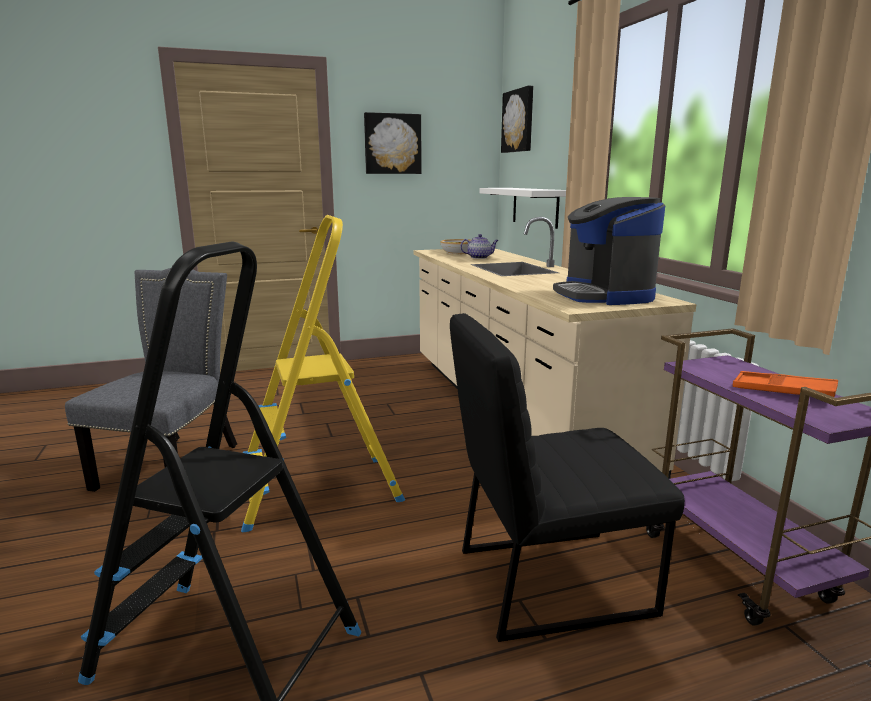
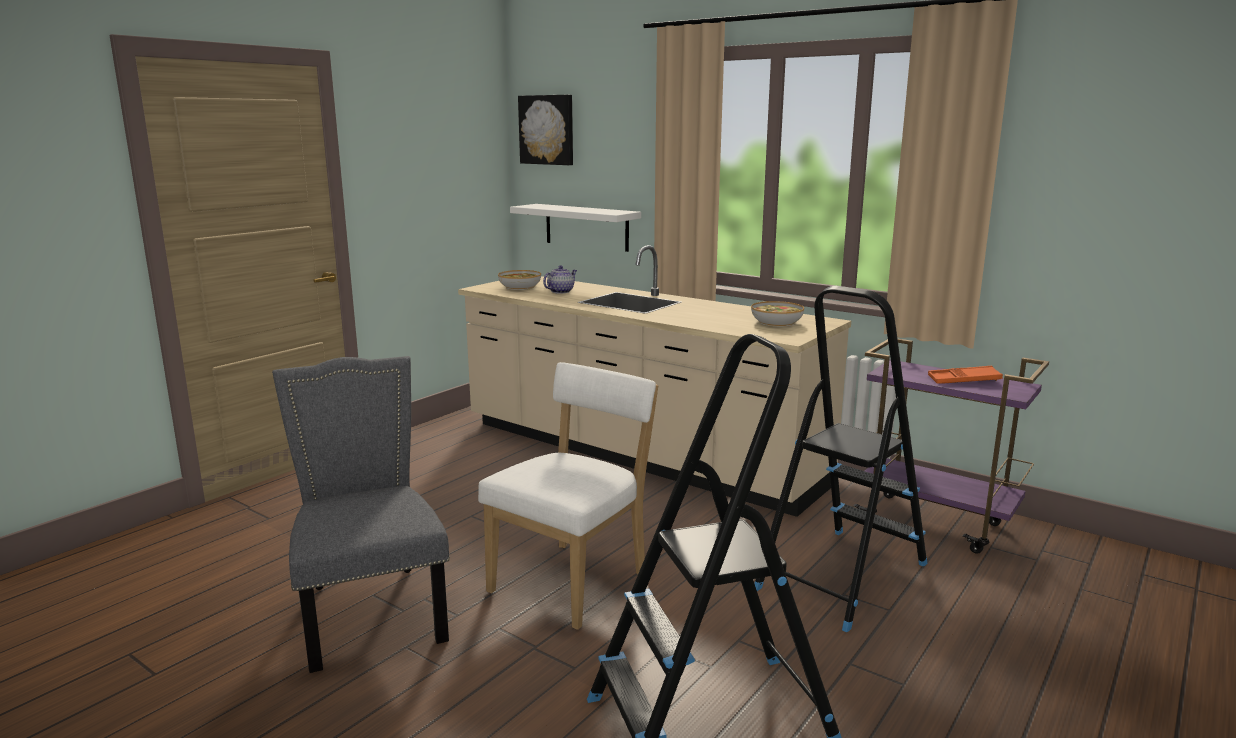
camera: 35 degrees left, 0 degrees up
yellow step ladder [241,215,405,532] -> white chair [478,362,658,630]
picture [364,112,422,174] -> none
black chair [450,313,685,642] -> black step ladder [754,286,927,632]
coffee machine [553,197,665,305] -> bowl [751,301,804,327]

